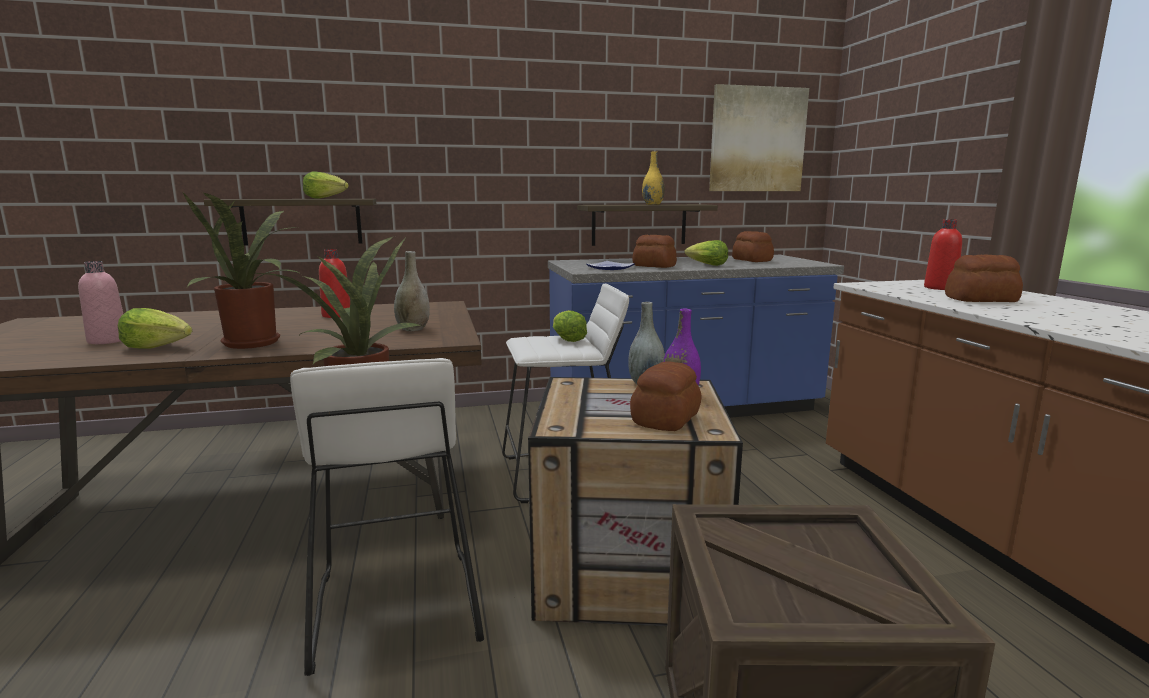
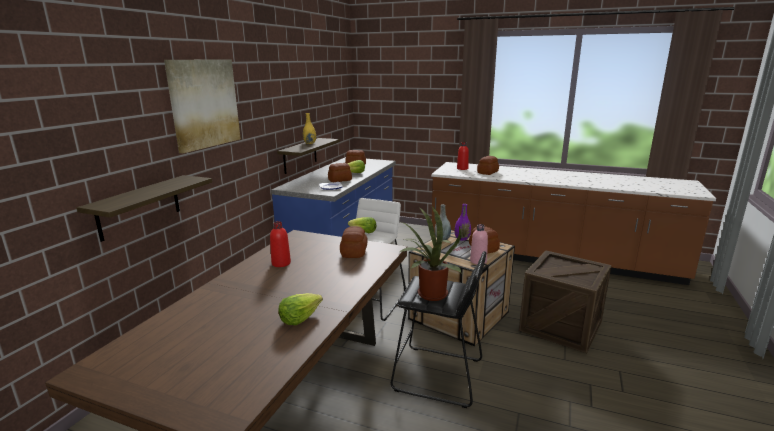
camera: 55 degrees left, 5 degrees up
pink bottle [78,261,123,344] -> pink bottle moved to [470,224,488,264]
potted plant [183,192,301,349] -> none
white stool [290,358,484,676] -> black stool [391,251,486,408]
lettuce [303,171,349,199] -> none
grey vase [394,251,430,331] -> bread [340,226,368,258]
picture [709,84,809,191] -> picture moved to [164,59,241,153]

